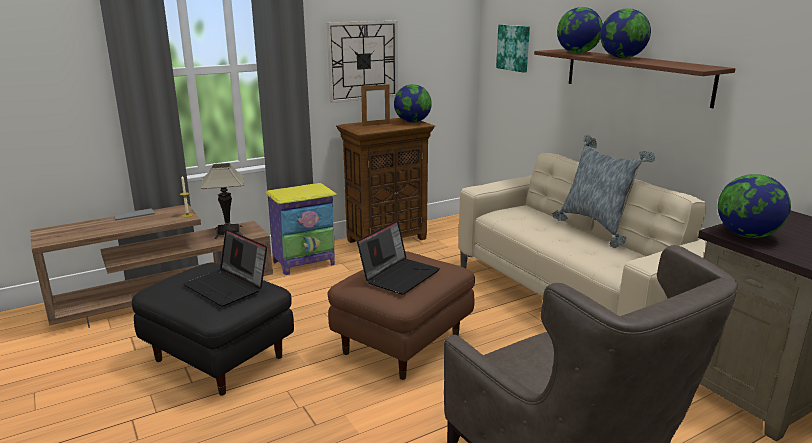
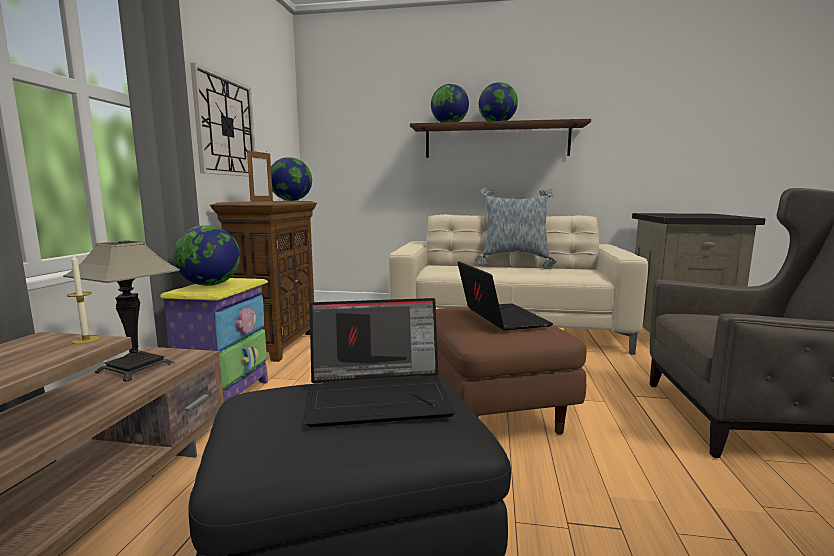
camera: 50 degrees left, 10 degrees down
picture [496,24,530,73] -> none
globe [718,174,791,238] -> globe moved to [173,225,240,286]

